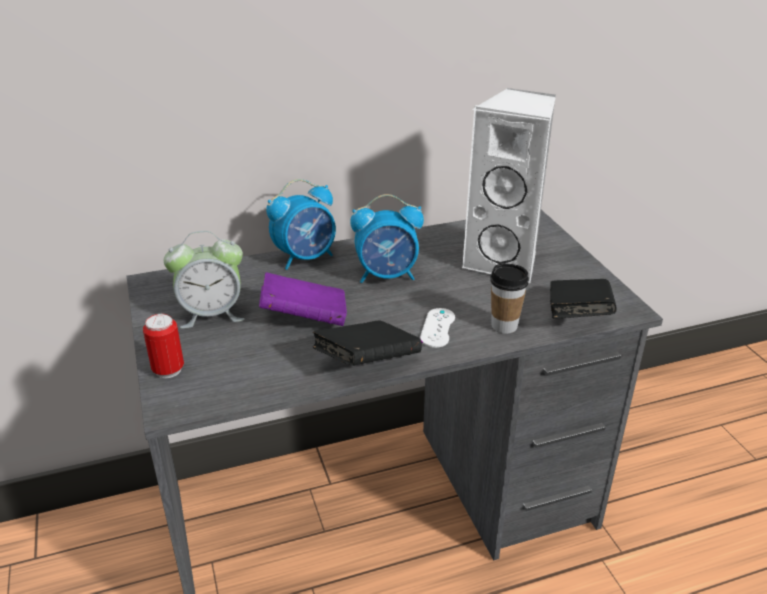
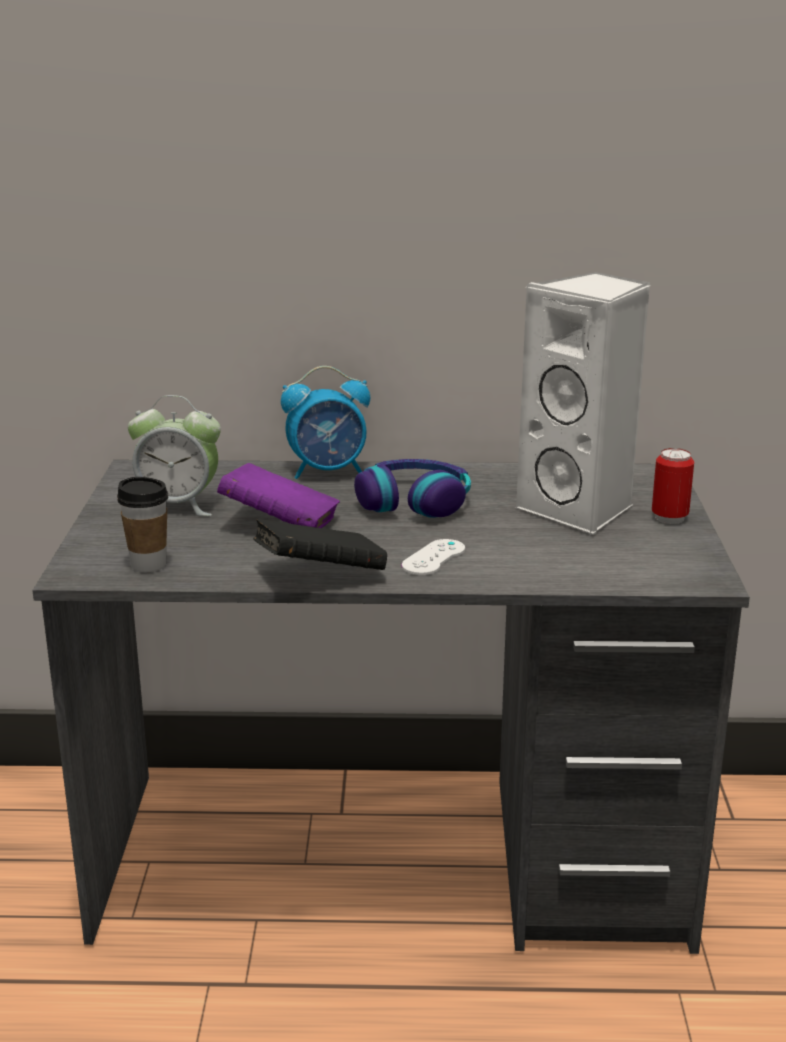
camera: 20 degrees right, 10 degrees down
can [143,314,184,378] -> can moved to [652,448,694,524]
alarm clock [350,194,424,283] -> headphones [354,459,471,518]
cup [490,264,529,334] -> cup moved to [117,477,168,572]
black book [550,279,617,319] -> none

